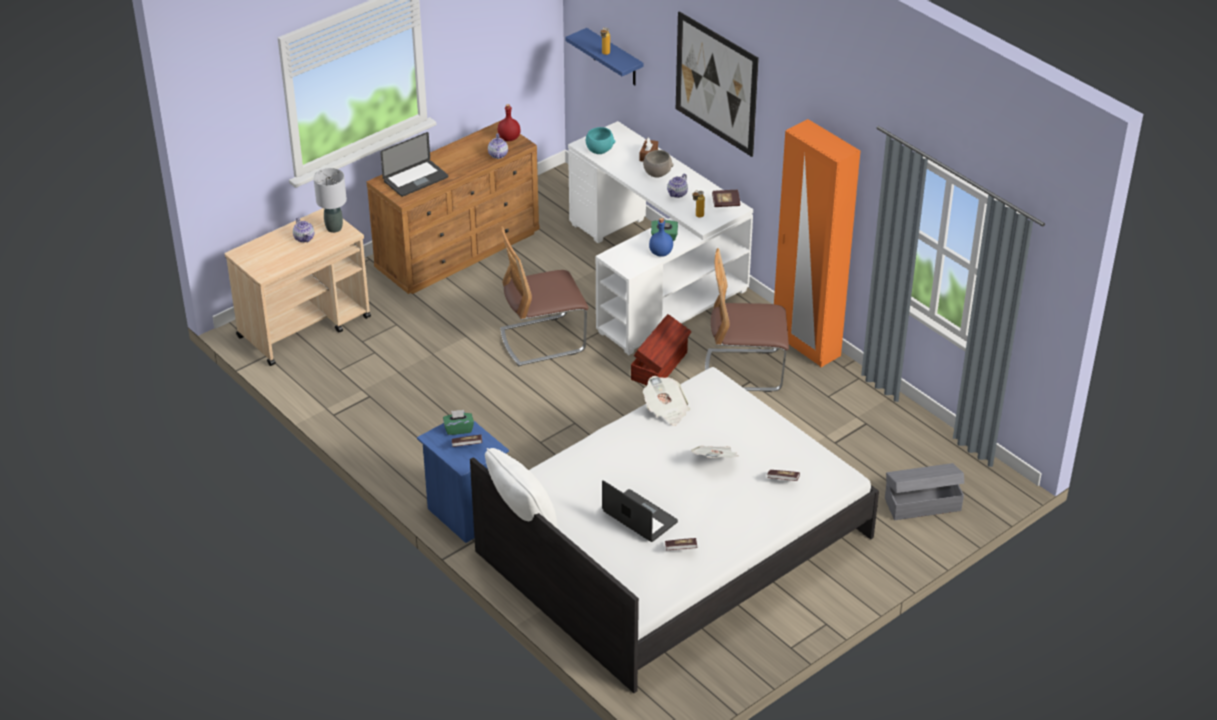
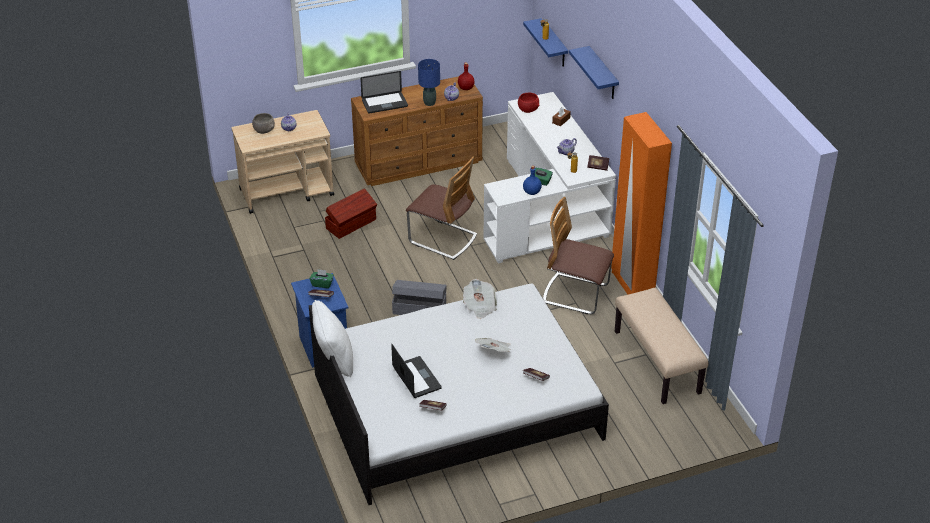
camera: 20 degrees right, 0 degrees up
grey table lamp [313,168,347,233] -> none
chair [500,226,589,366] -> chair turned 150 degrees counterclockwise [406,157,477,260]
turquoise bowl [586,127,615,154] -> red bowl [518,93,539,113]
brown storage box [631,314,692,385] -> brown storage box moved to [325,188,377,239]
grey bowl [643,150,674,178] -> grey bowl moved to [252,113,275,134]
picture [676,11,759,157] -> blue shelf [569,46,619,99]
grey storage box [885,463,964,520] -> grey storage box moved to [392,280,447,315]
none -> blue table lamp [418,59,440,106]
none -> beige bench [615,288,708,404]

